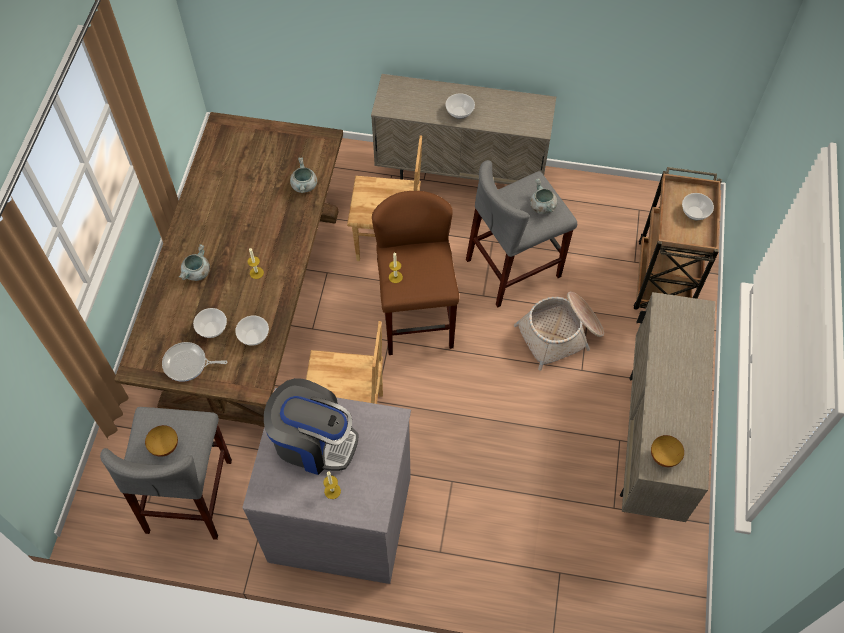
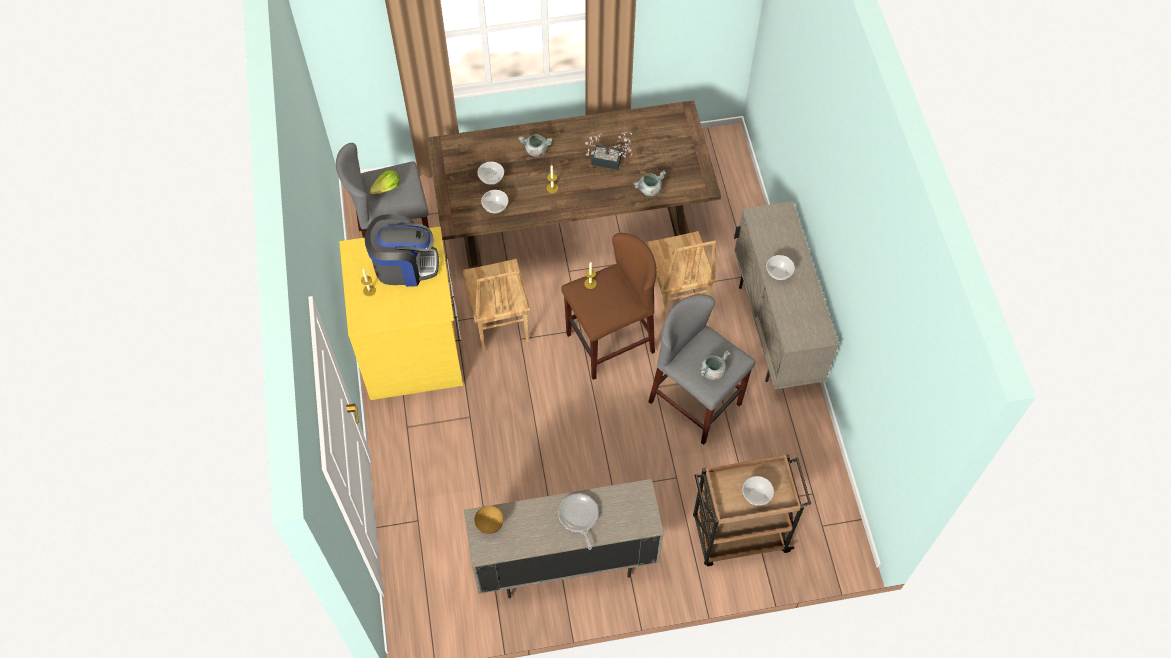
camera: 70 degrees right, 0 degrees up
bowl [145,425,178,457] -> lettuce [369,170,400,194]
frying pan [162,342,228,382] -> frying pan moved to [558,494,598,550]
grey dresser [242,388,411,584] -> yellow dresser [339,227,463,400]
coffee machine [264,378,359,475] -> coffee machine turned 90 degrees counterclockwise [365,214,439,287]
basket [514,291,604,371] -> none
none -> potted plant [585,132,633,170]

